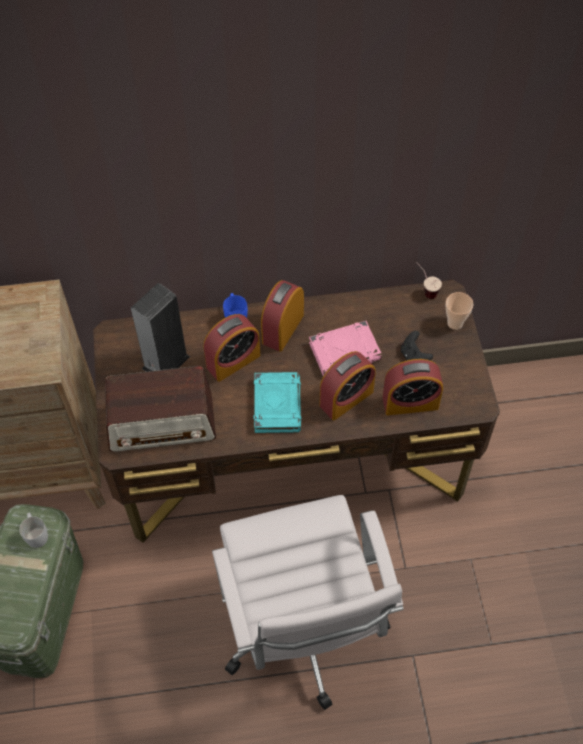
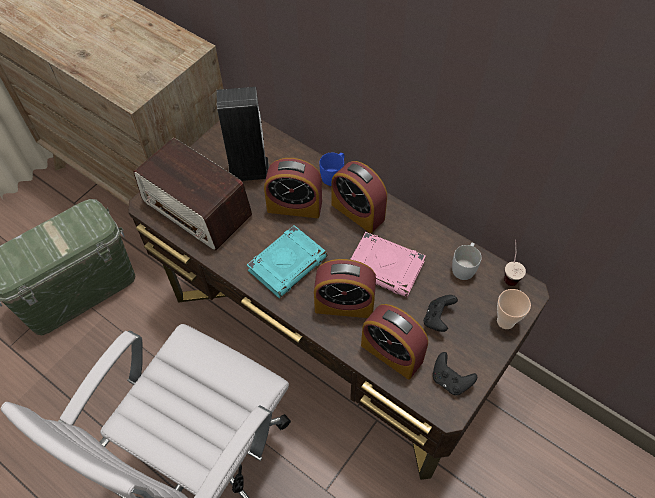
camera: 45 degrees right, 0 degrees up
white mug [19,513,48,548] -> white mug moved to [452,243,482,280]
alarm clock [261,280,304,352] -> alarm clock turned 120 degrees counterclockwise [331,161,387,233]
none -> black game controller [433,352,477,395]

